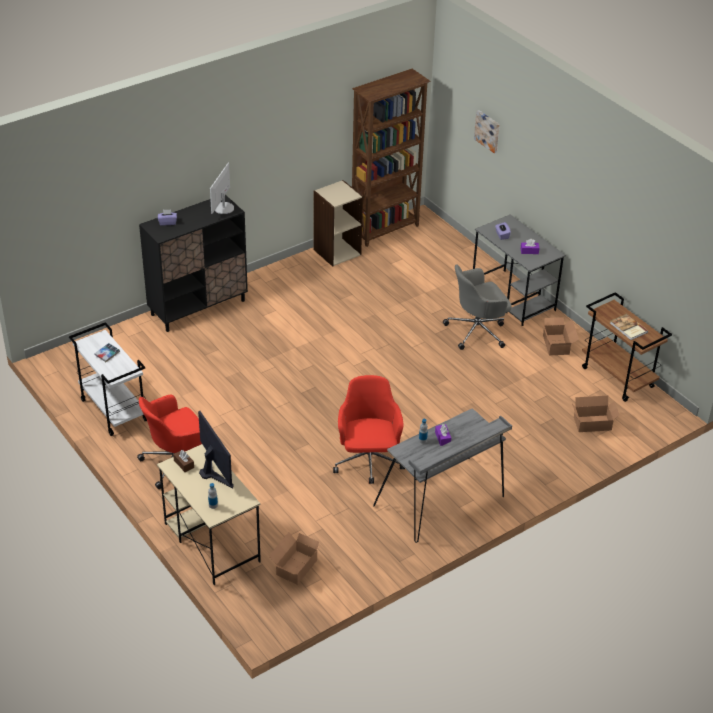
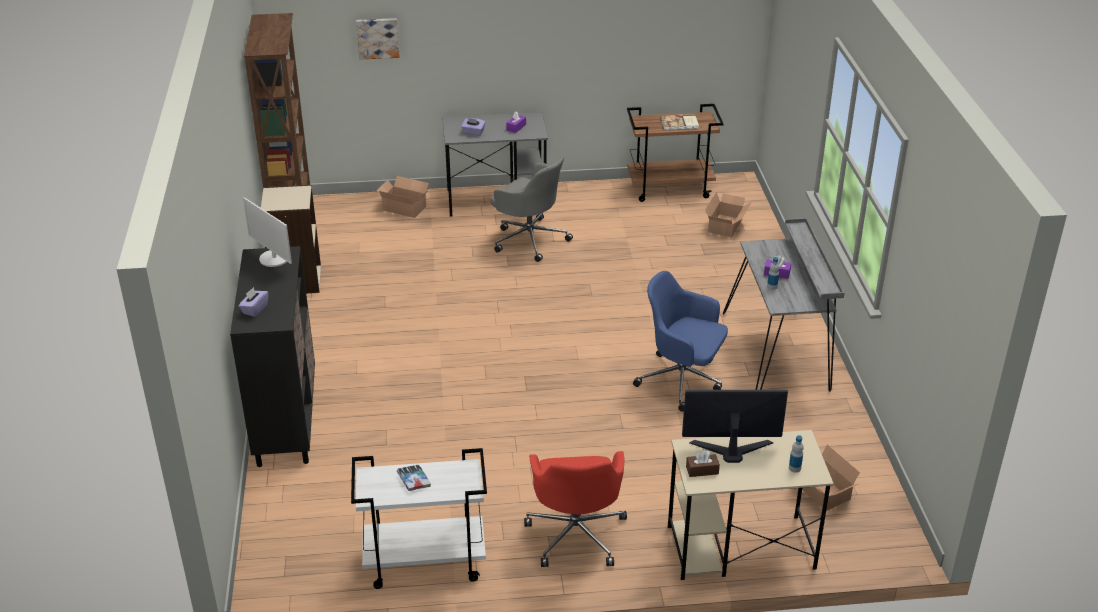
camera: 60 degrees left, 5 degrees down
red office chair [333,375,405,484] -> blue office chair [633,271,728,412]
grey office chair [443,264,512,350] -> grey office chair turned 60 degrees counterclockwise [491,156,573,262]
cardboard box [541,317,579,355] -> cardboard box moved to [376,176,429,218]

